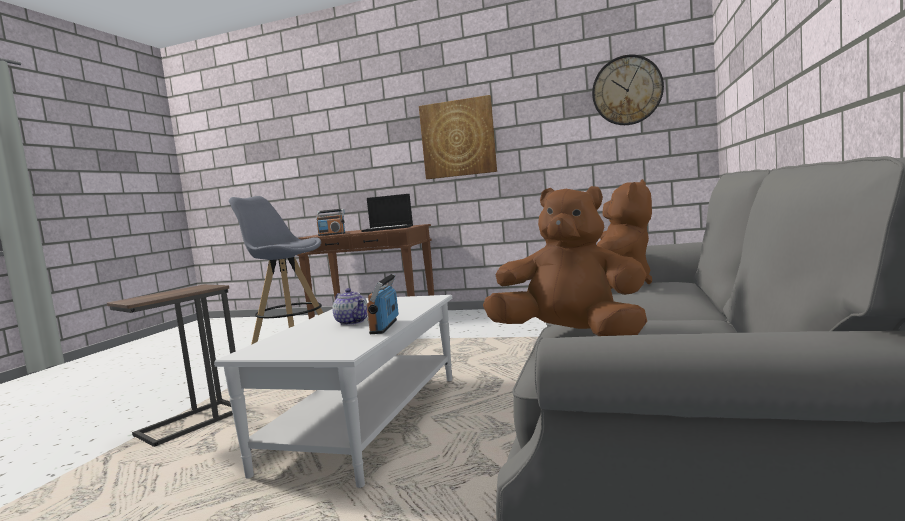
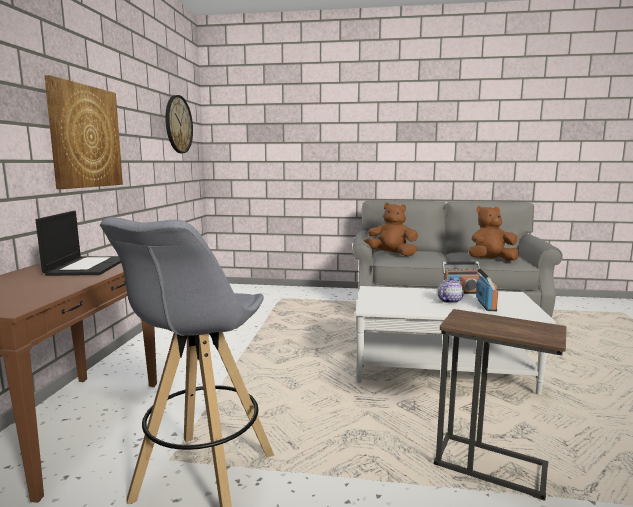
camera: 100 degrees left, 5 degrees up
radio [316,209,346,236] -> radio moved to [476,268,498,311]
brown plush toy [483,186,647,336] -> brown plush toy turned 60 degrees clockwise [469,206,518,261]

